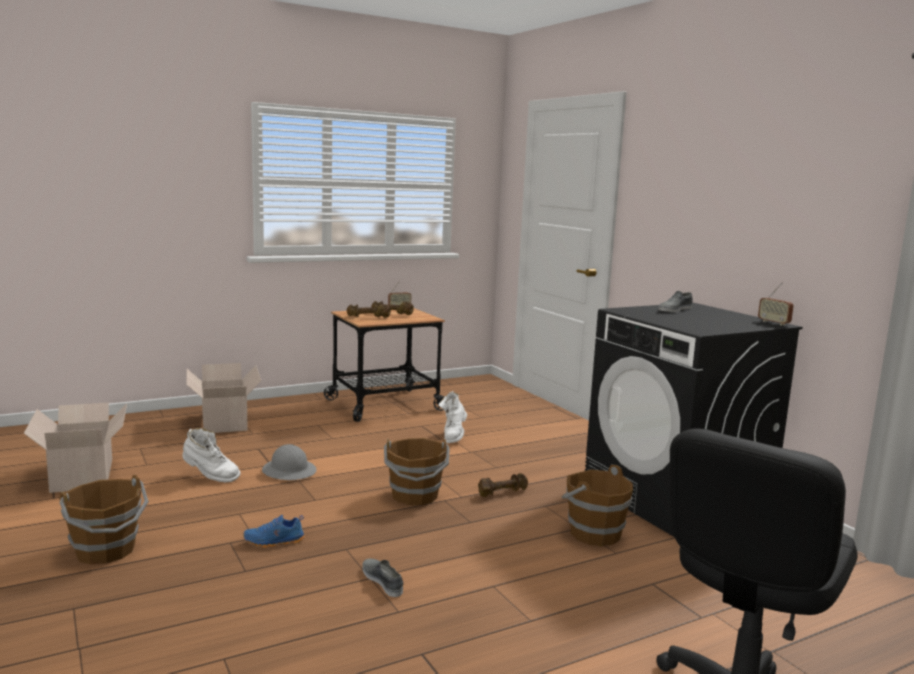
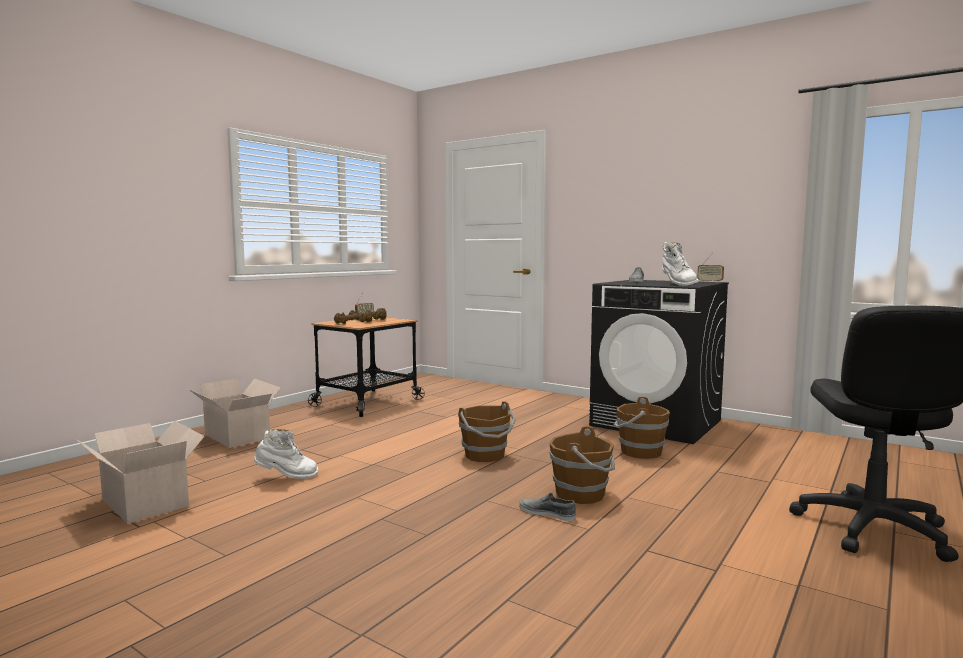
camera: 25 degrees left, 5 degrees down
brown bucket [59,475,149,564] -> brown bucket moved to [549,426,615,504]
blue shoe [243,515,305,548] -> none
grey hard hat [262,444,317,480] -> none
white boot [438,391,467,443] -> white boot moved to [662,242,699,286]
brown dumbbell [478,473,528,497] -> none

